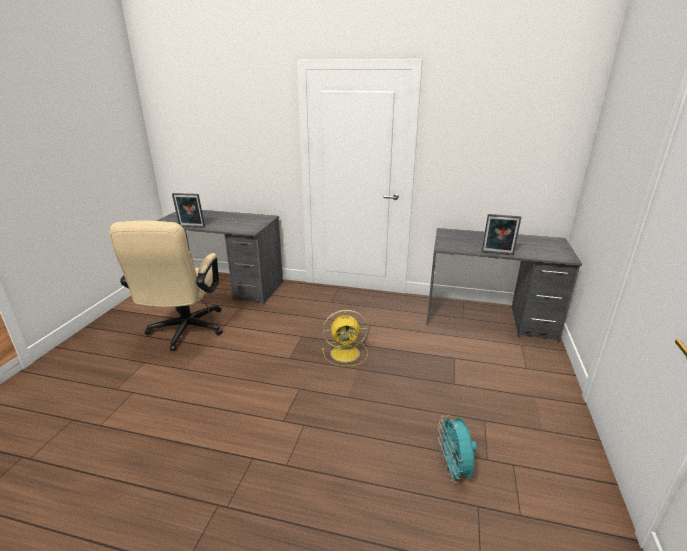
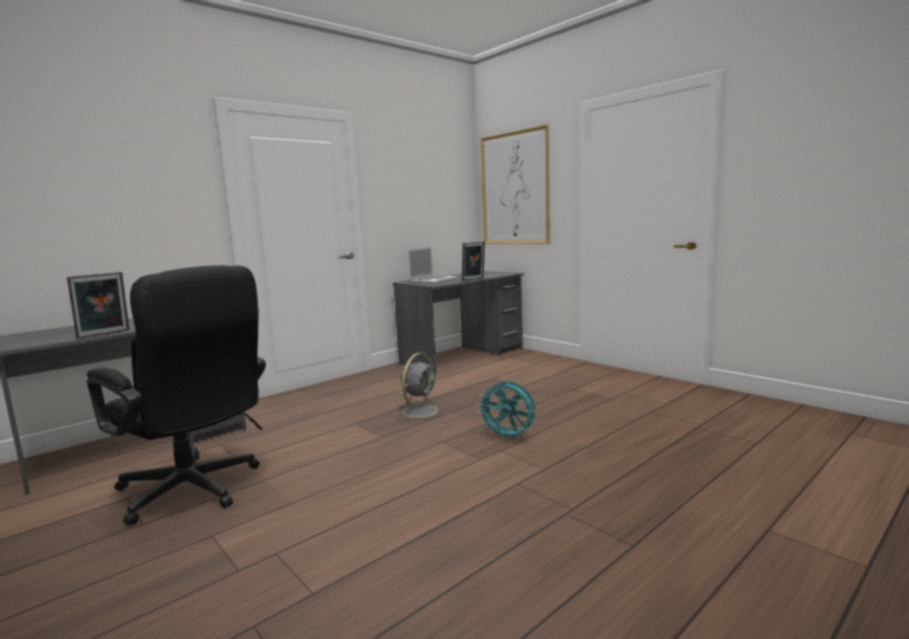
camera: 55 degrees left, 15 degrees down
beige office chair [109,221,223,351] -> black office chair [87,265,266,525]
yellow fan [322,310,368,366] -> grey fan [397,353,447,420]
turquoise fan [438,415,477,483] -> turquoise fan moved to [477,381,535,442]
none -> laptop [408,247,457,284]
none -> picture [480,125,550,244]

